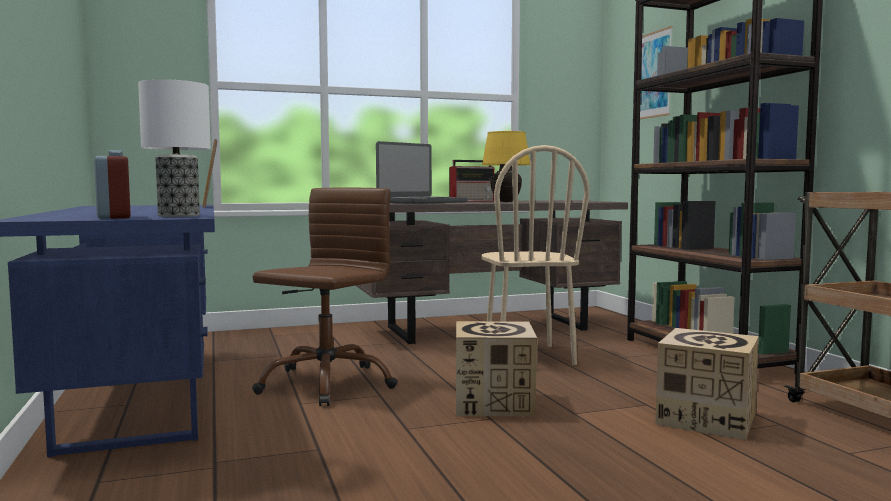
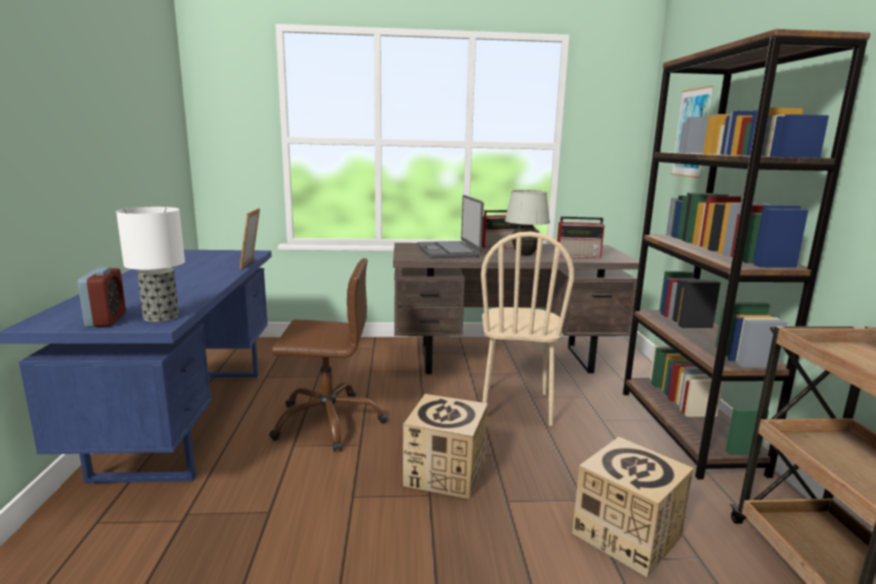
camera: 15 degrees right, 10 degrees up
brown office chair [252,188,398,406] -> brown office chair turned 45 degrees clockwise [269,258,387,452]
laptop [376,141,468,204] -> laptop turned 105 degrees clockwise [417,195,484,258]
yellow table lamp [482,131,530,202] -> white table lamp [505,190,550,256]
none -> radio [557,216,605,258]

